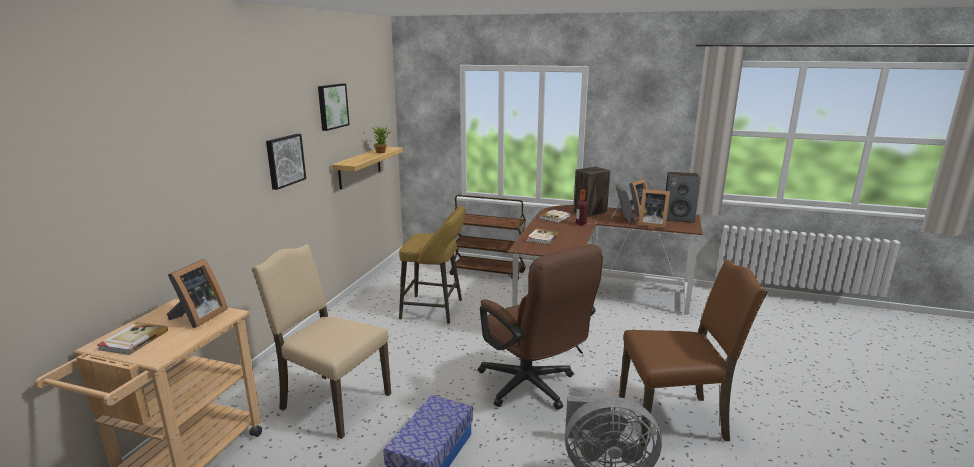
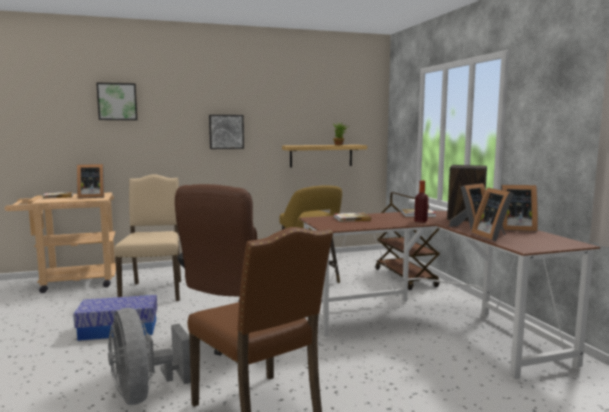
camera: 55 degrees right, 10 degrees down
picture [318,84,350,131] -> picture moved to [96,82,138,120]
speaker [666,172,700,223] -> none

